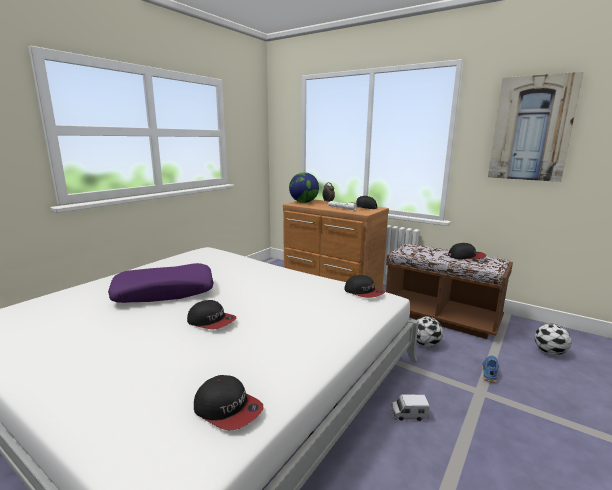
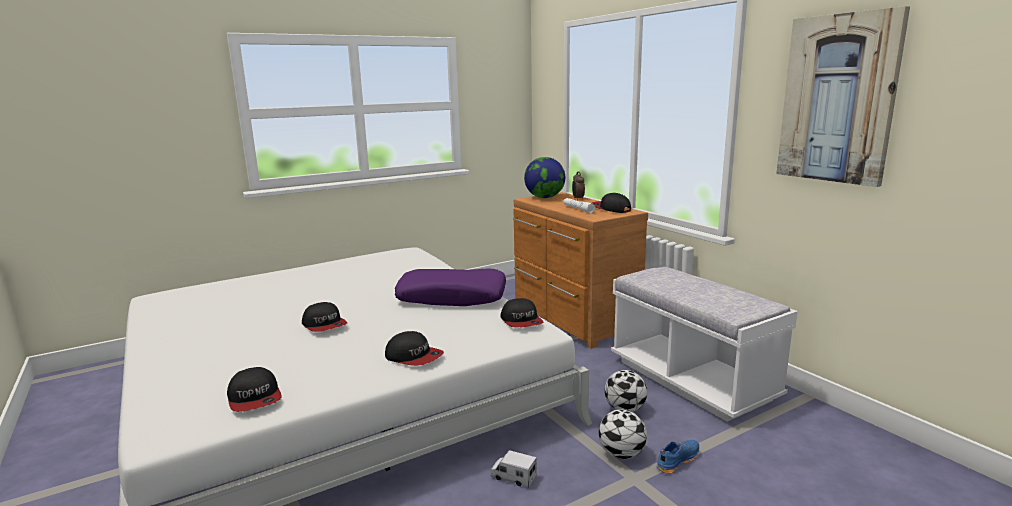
camera: 25 degrees right, 0 degrees up
purple pillow [108,263,214,303] -> purple pillow moved to [395,269,506,306]
brown bench [386,244,513,339] -> white bench [611,267,798,422]
cap [448,243,486,259] -> cap moved to [385,331,444,366]
football [535,324,571,355] -> football moved to [599,409,647,459]

